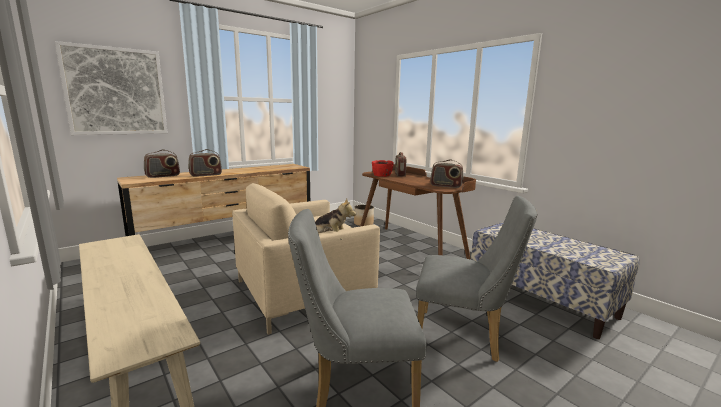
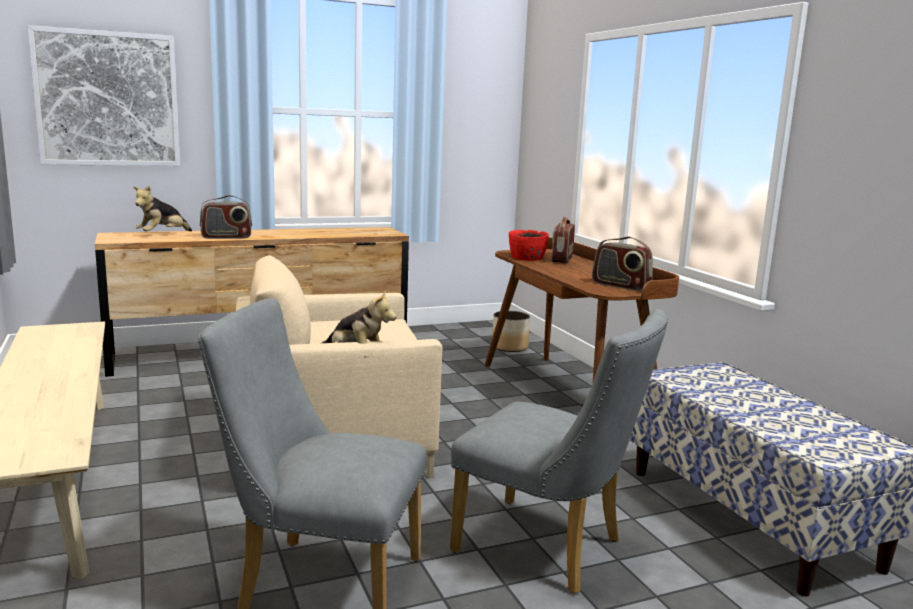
camera: 15 degrees right, 0 degrees up
radio [144,150,180,178] -> plush toy [133,185,192,231]

